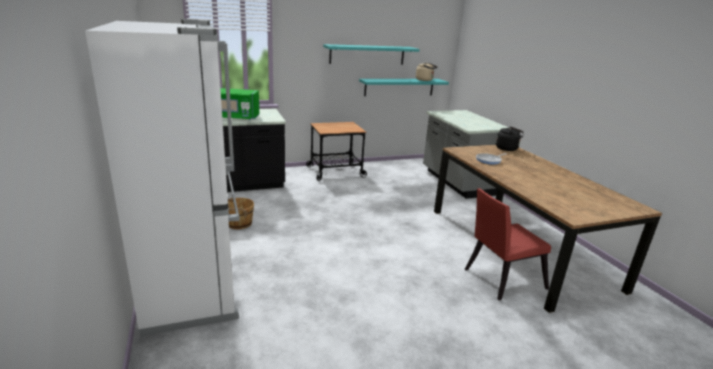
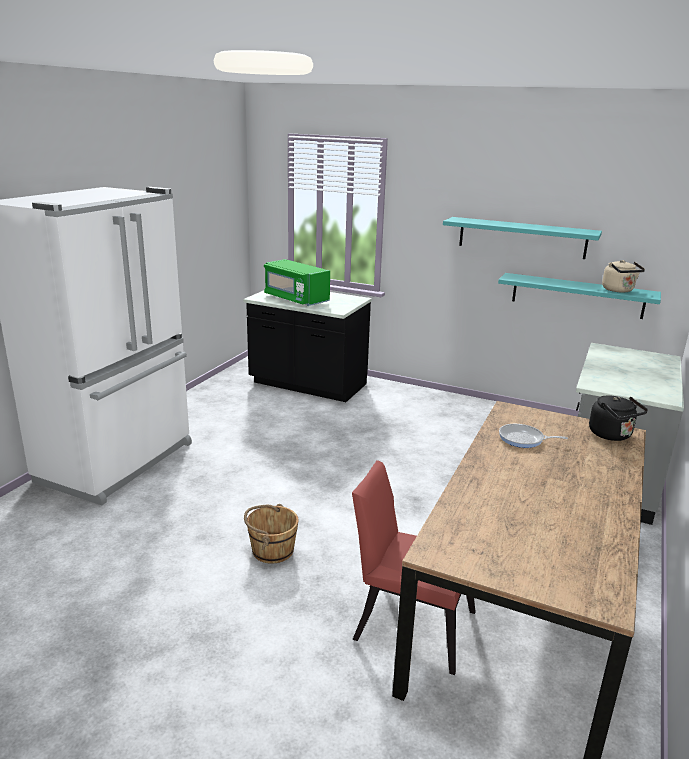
camera: 45 degrees right, 0 degrees up
brown bucket [228,198,254,229] -> brown bucket moved to [244,504,299,564]
cart [306,122,367,181] -> none

